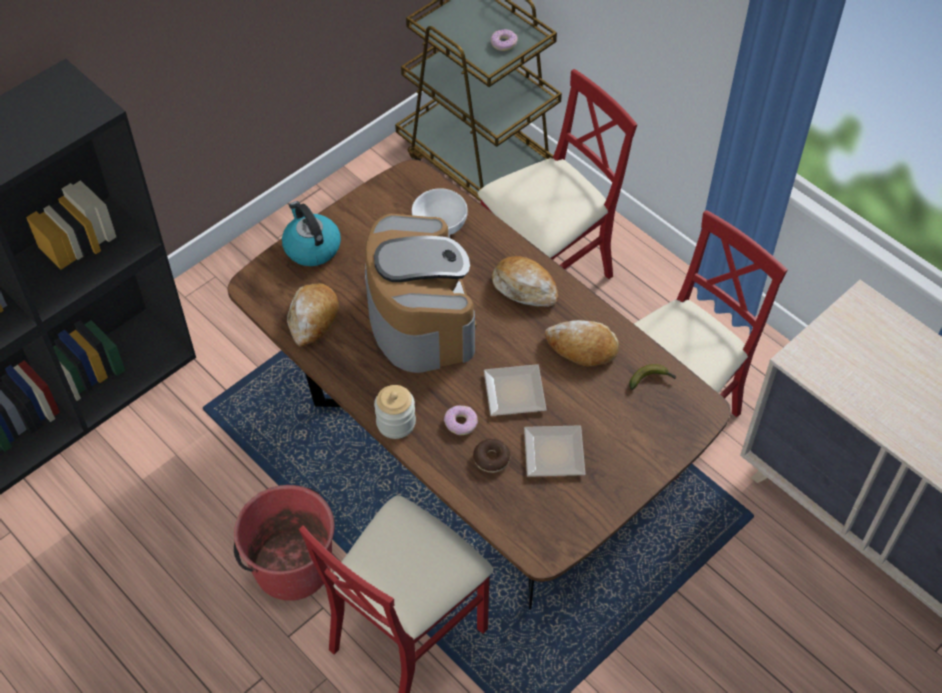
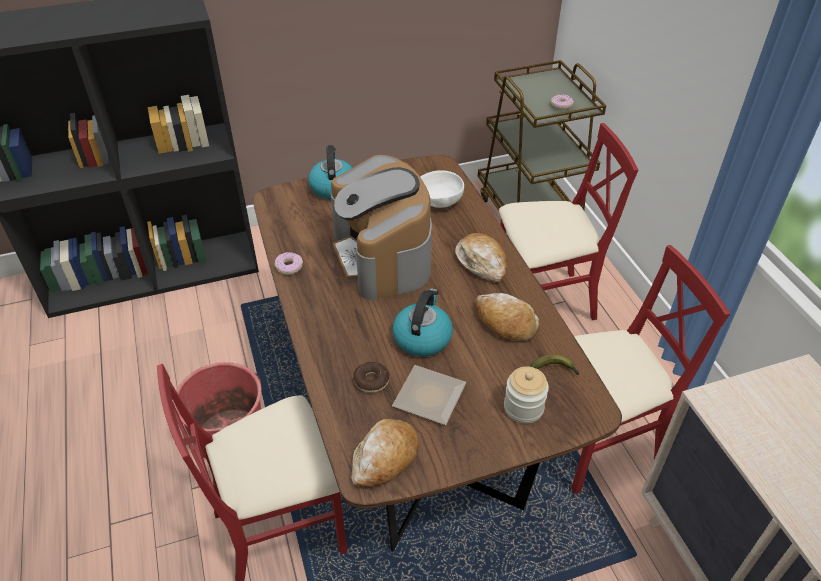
camera: 25 degrees right, 10 degrees down
bread [287,283,339,346] -> bread moved to [351,419,419,487]
coffee machine [365,214,477,373] -> coffee machine turned 150 degrees clockwise [331,155,432,300]
jar [374,385,416,439] -> jar moved to [504,366,549,424]
donut [444,406,478,435] -> donut moved to [275,252,303,275]
plate [484,364,547,416] -> kettle [392,288,453,357]

